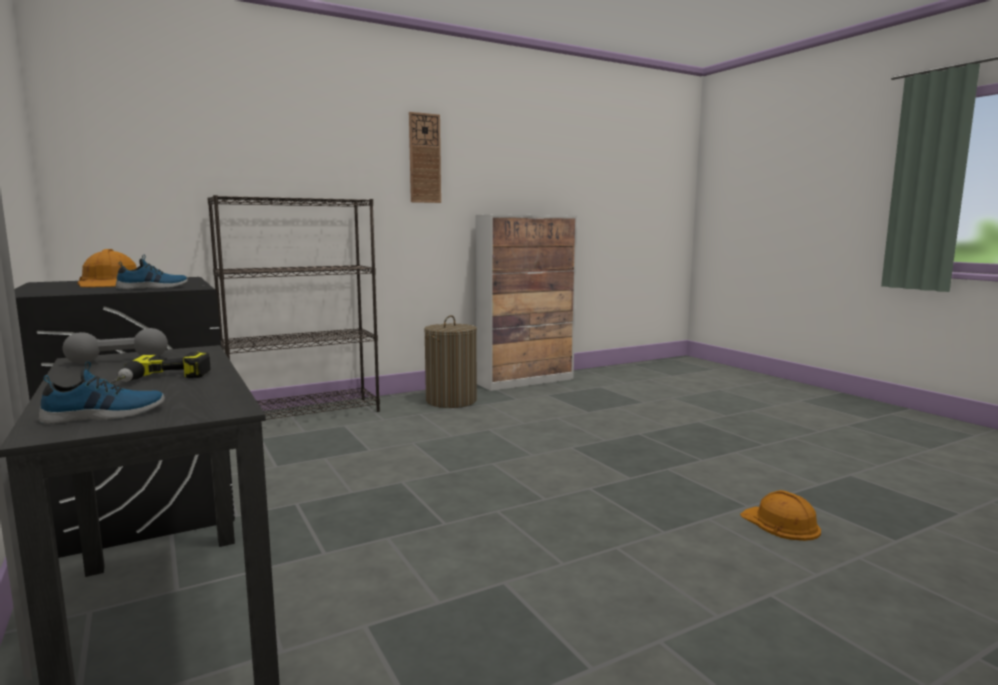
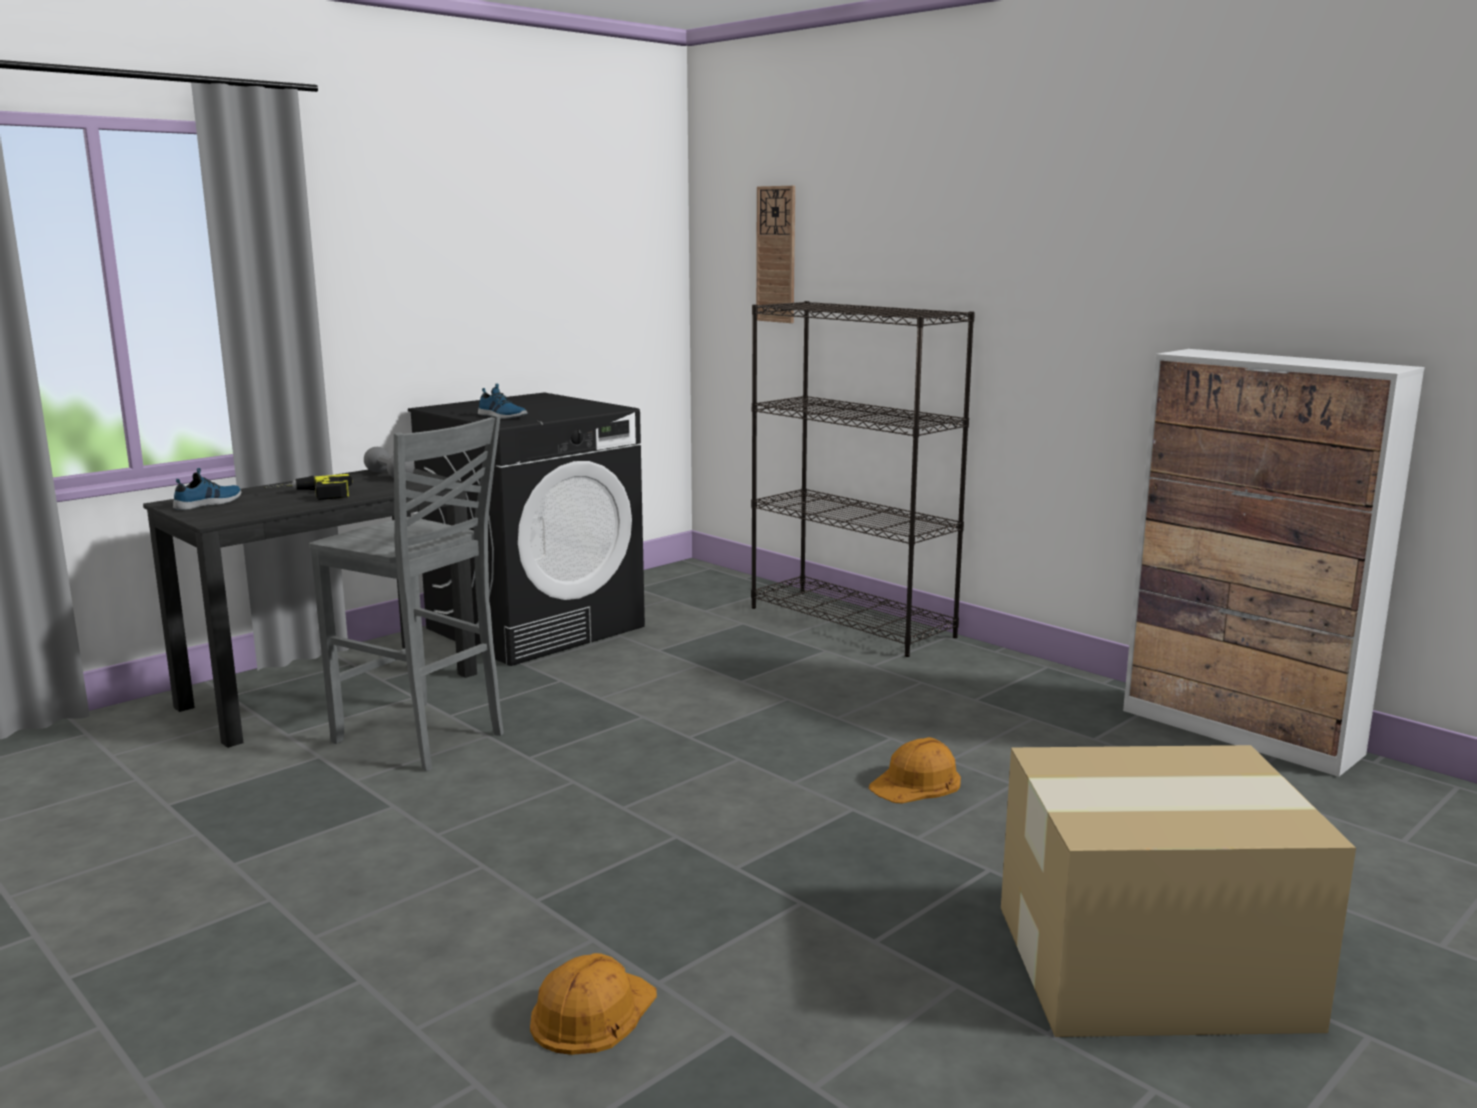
camera: 75 degrees right, 5 degrees up
shoe [38,361,165,424] -> shoe turned 105 degrees counterclockwise [173,468,241,510]
orange hard hat [77,249,137,287] -> orange hard hat moved to [869,737,961,804]
wall clock [409,112,441,203] -> wall clock moved to [756,186,795,323]
laundry basket [424,315,477,408] -> none
none -> grey stool [309,415,504,771]
none -> cardboard box [1001,745,1356,1037]

